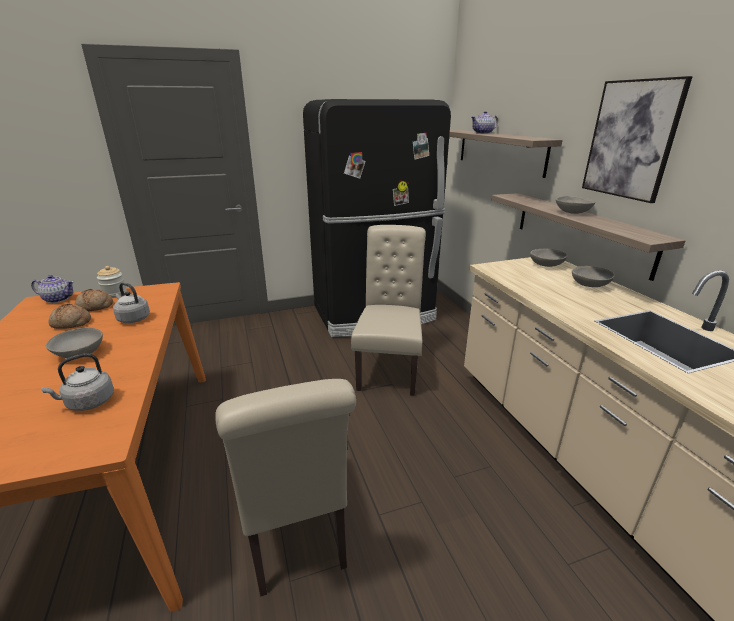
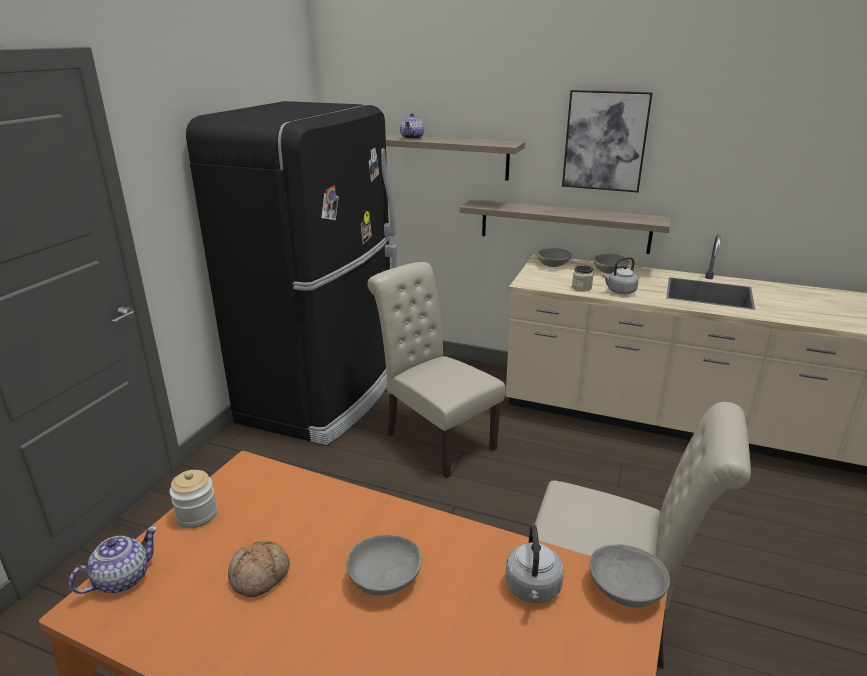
camera: 50 degrees left, 0 degrees up
bread [74,289,113,311] -> none
grey kettle [113,283,150,323] -> grey kettle moved to [603,257,639,294]
grey bowl [556,196,596,214] -> grey bowl moved to [590,544,670,607]
none -> jar [572,265,594,291]

